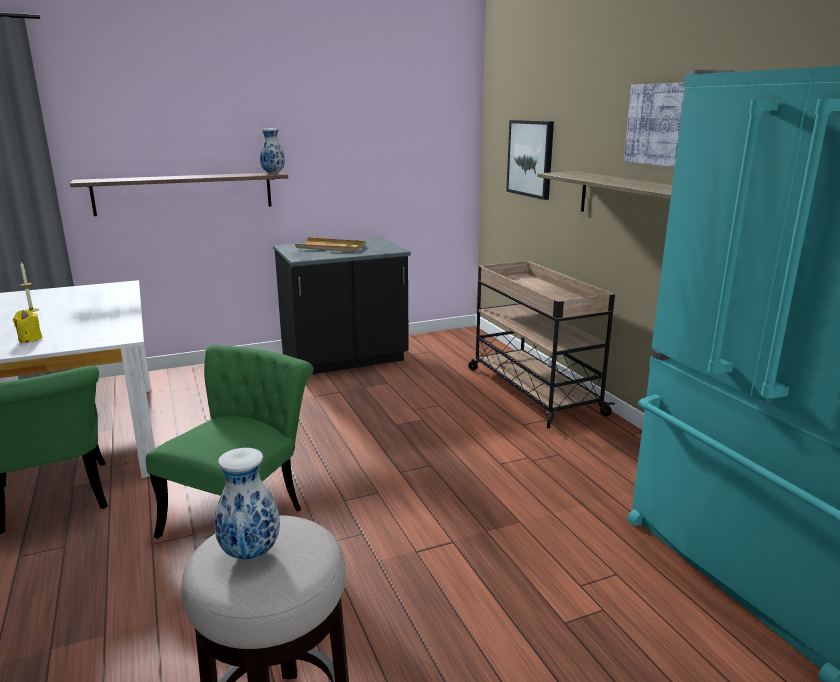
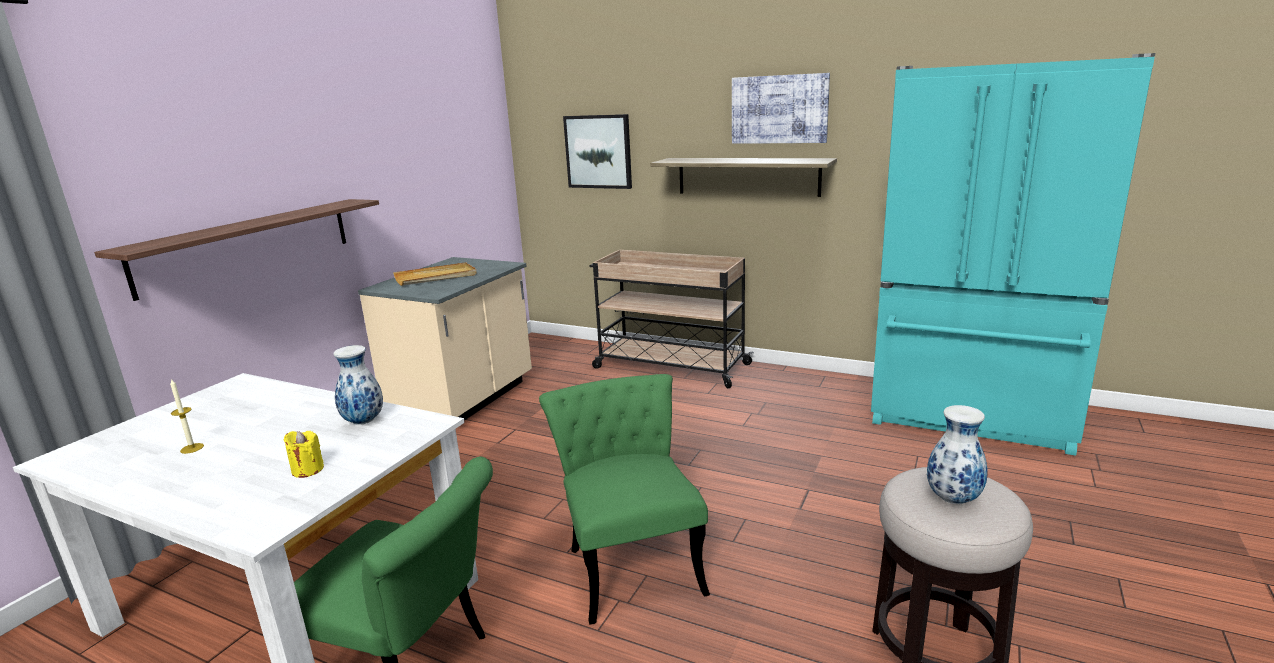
camera: 40 degrees left, 0 degrees up
vase [260,129,285,174] -> vase moved to [333,345,383,425]
black counter [273,237,411,374] -> beige counter [358,257,532,420]

